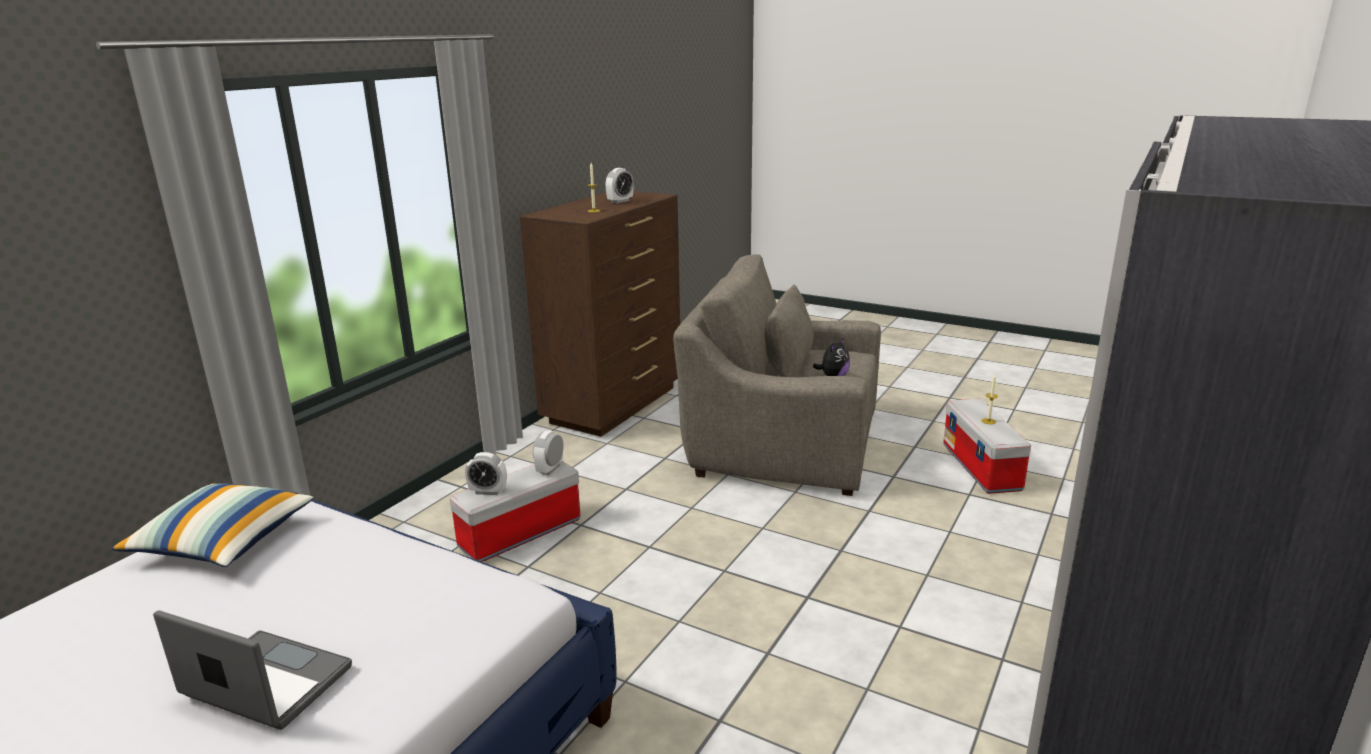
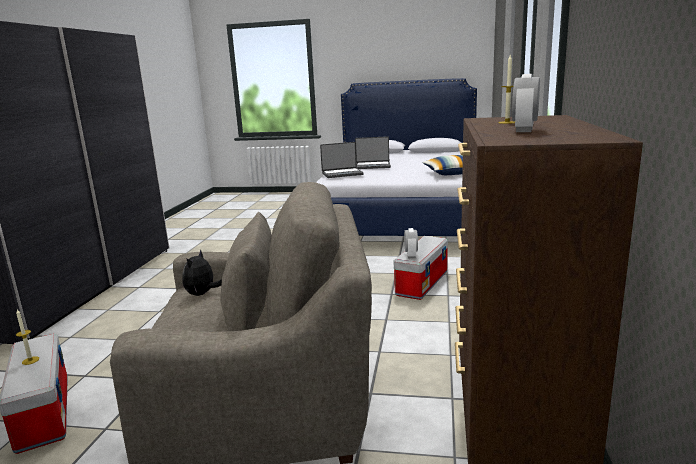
camera: 160 degrees right, 5 degrees down
alarm clock [465,452,507,495] -> none
none -> laptop [320,142,364,178]

